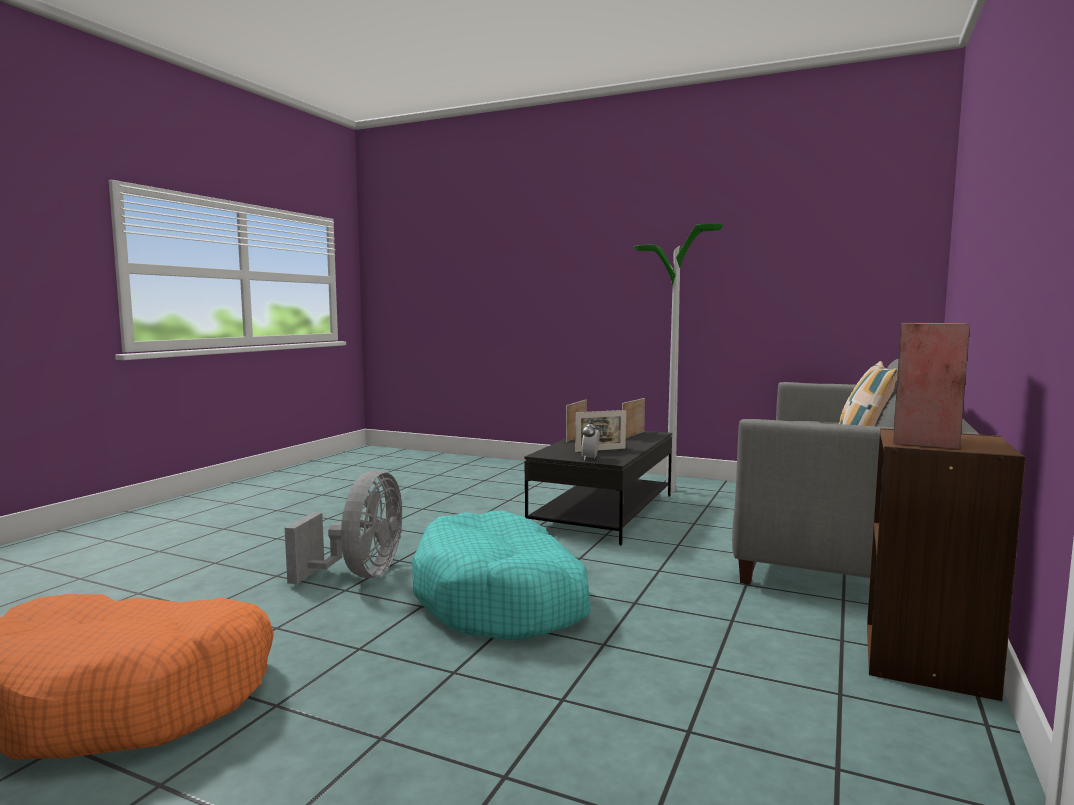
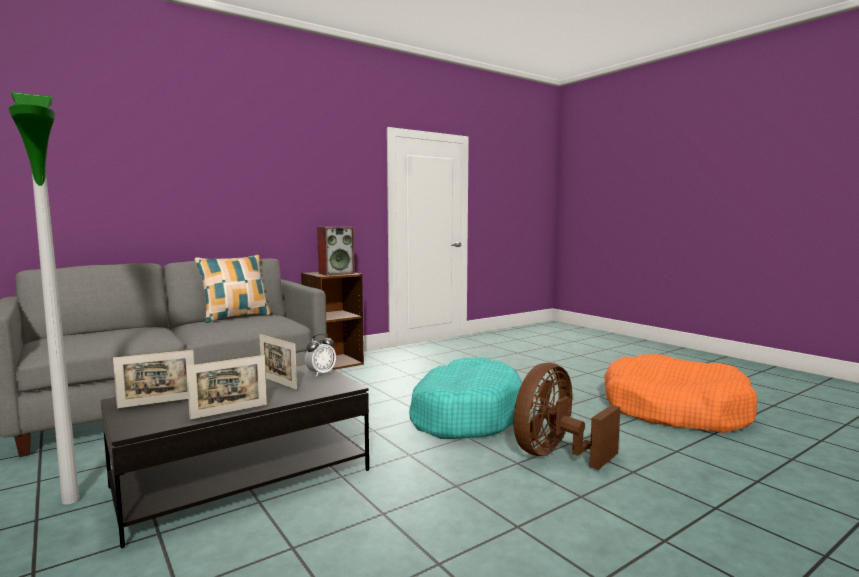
camera: 150 degrees left, 0 degrees up
grey fan [285,470,402,584] -> brown fan [513,363,620,470]
picture frame [575,410,626,452] -> picture frame turned 150 degrees counterclockwise [259,334,297,390]

